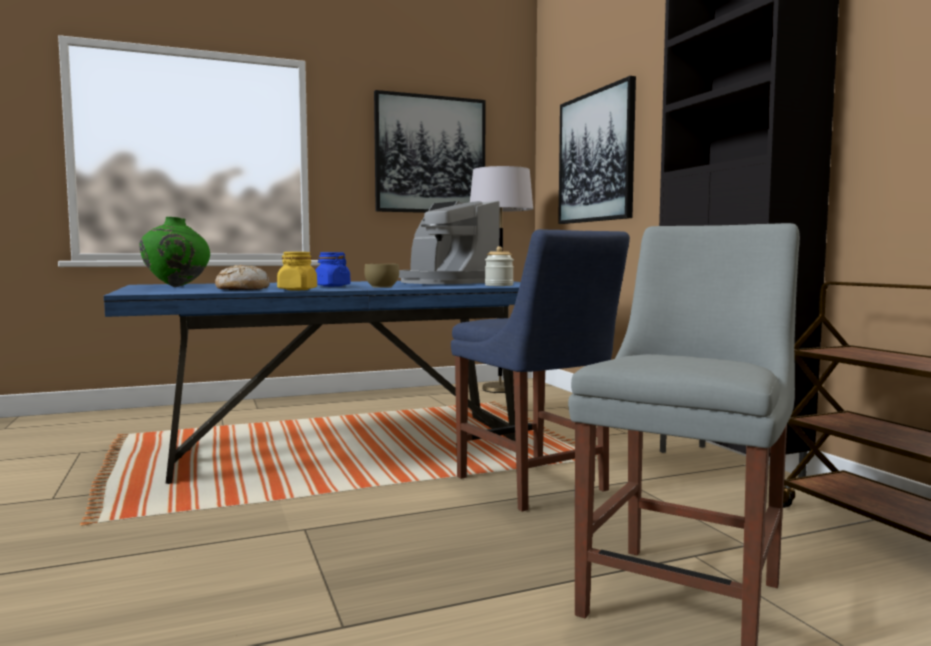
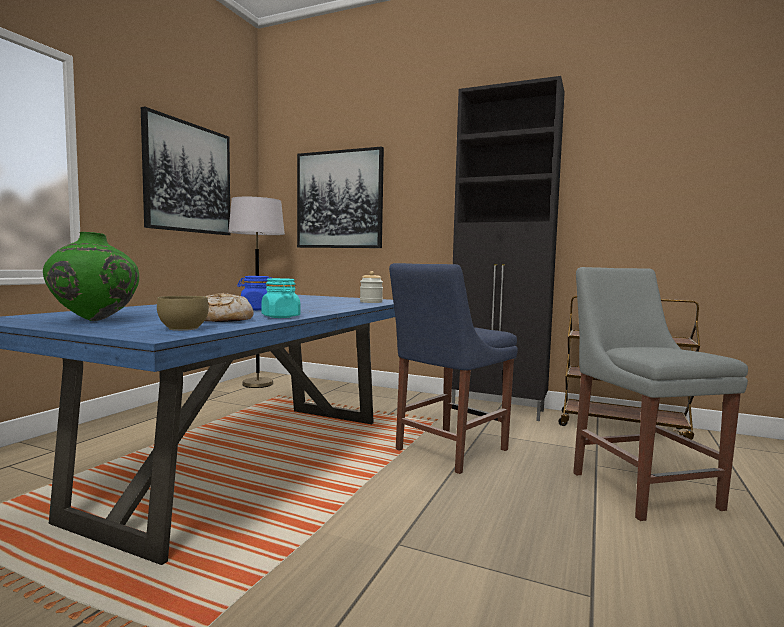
camera: 45 degrees left, 0 degrees up
yellow jar [277,252,317,290] -> turquoise jar [261,278,301,318]
brown bowl [364,264,399,288] -> brown bowl moved to [157,296,209,331]
coffee machine [399,201,499,284] -> none
blue chair [451,229,630,511] -> blue chair turned 120 degrees clockwise [389,263,518,474]

